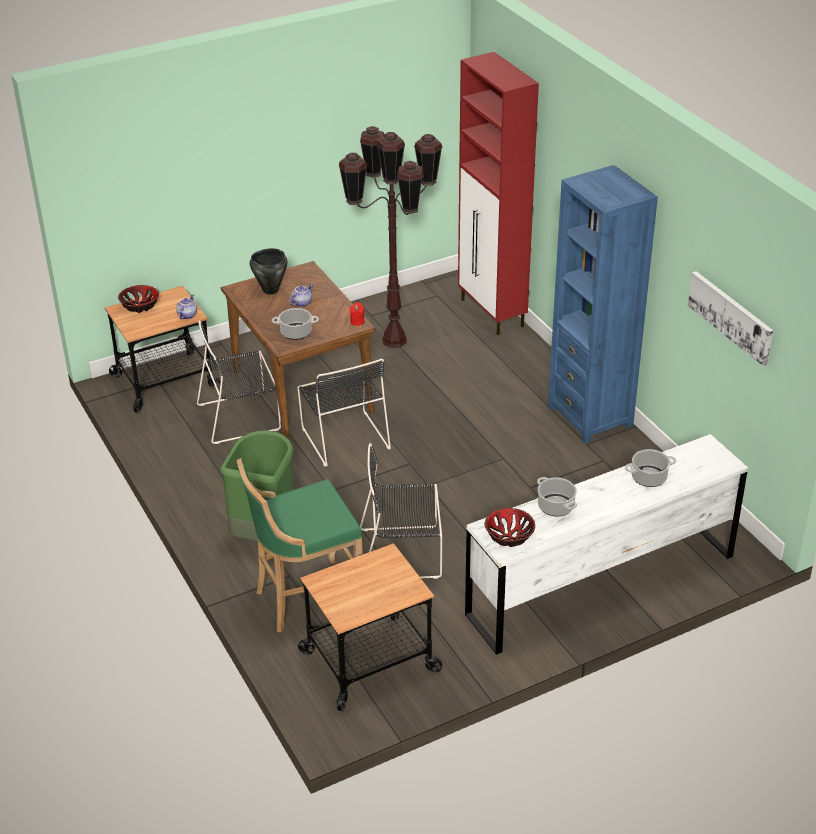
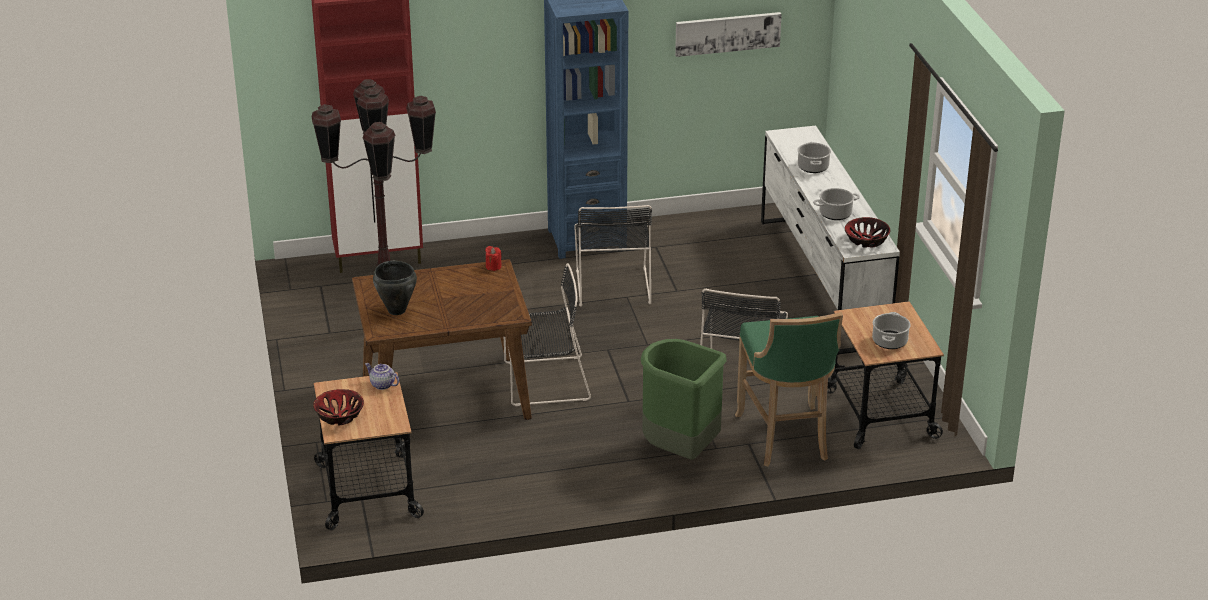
camera: 75 degrees left, 5 degrees down
black chair [197,320,281,444] -> black chair moved to [574,205,652,307]
cooking pot [272,308,319,340] -> cooking pot moved to [872,312,911,349]
teapot [289,283,313,307] -> none

